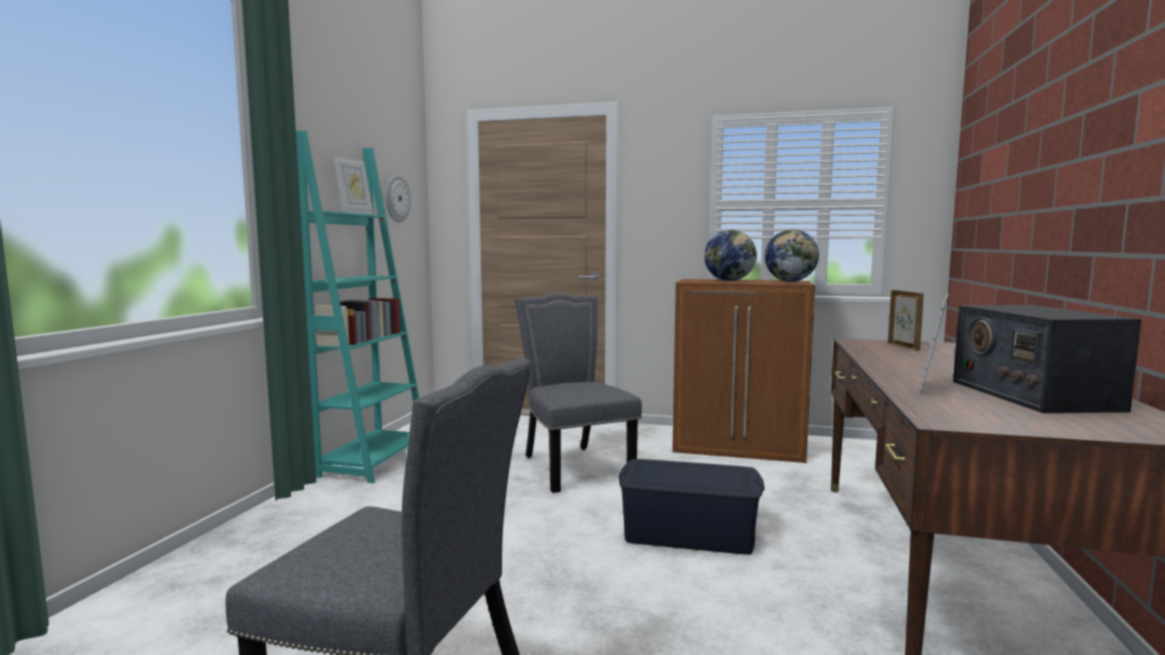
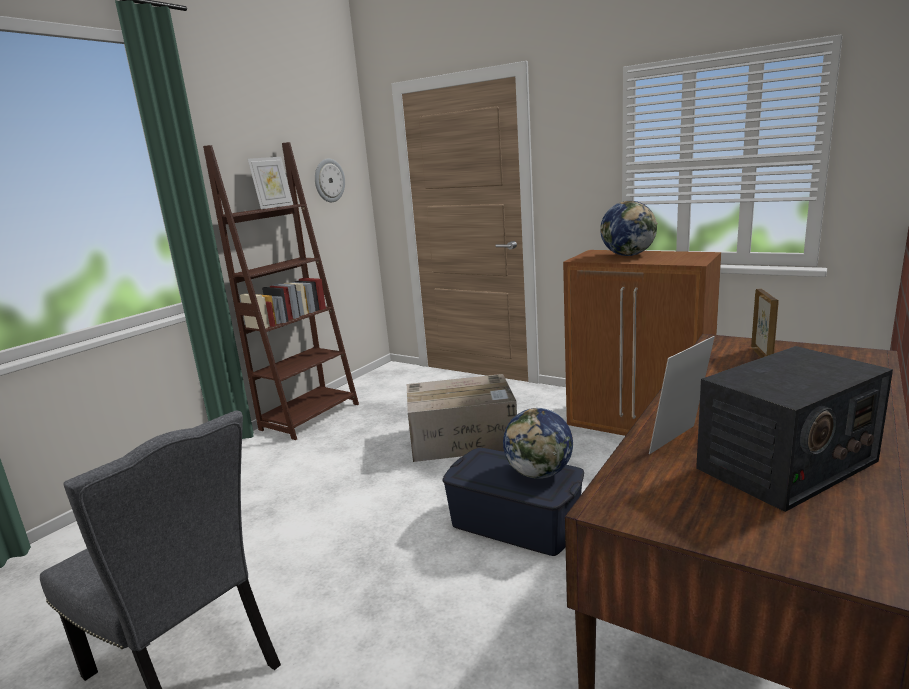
camera: 20 degrees right, 10 degrees up
turquoise bookcase [296,130,419,483] -> brown bookcase [203,142,359,440]
grey chair [515,293,642,493] -> cardboard box [407,374,517,462]
globe [765,230,819,282] -> globe moved to [503,408,573,479]
radio [953,305,1142,413] -> radio turned 135 degrees counterclockwise [696,346,893,512]

